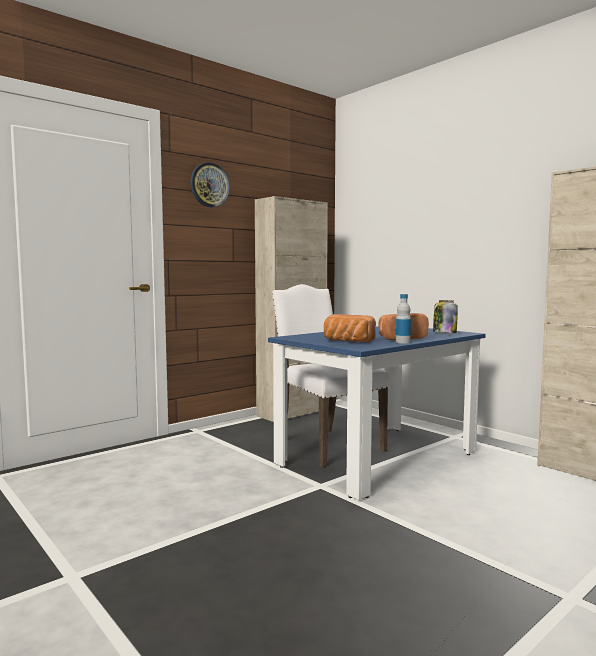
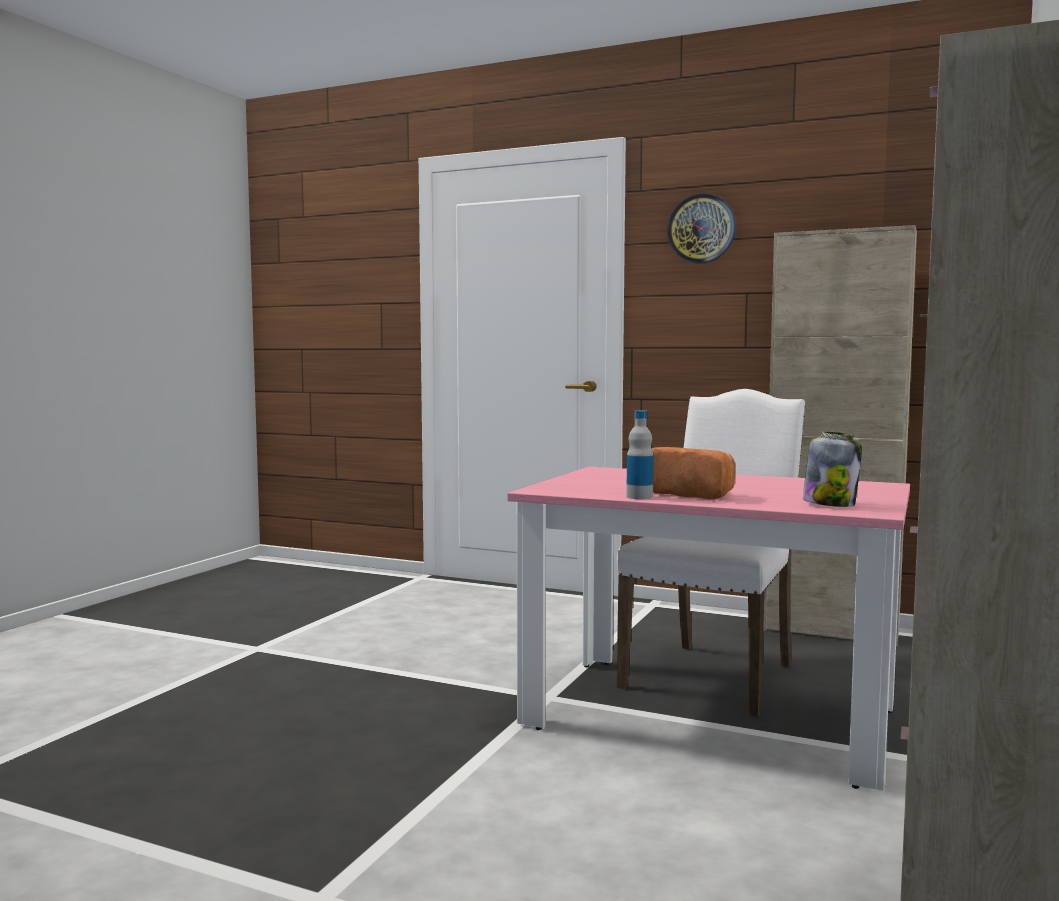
camera: 65 degrees right, 0 degrees up
blue dining table [268,326,486,500] -> pink dining table [507,467,910,790]
bread [324,314,376,342] -> none

